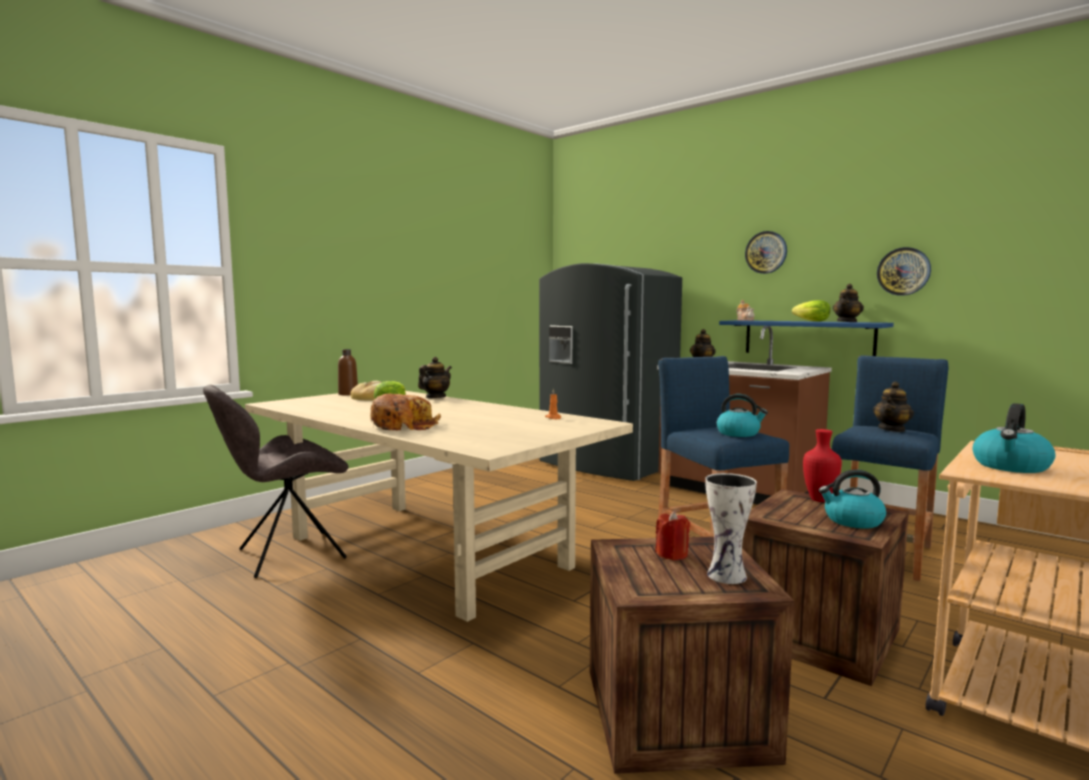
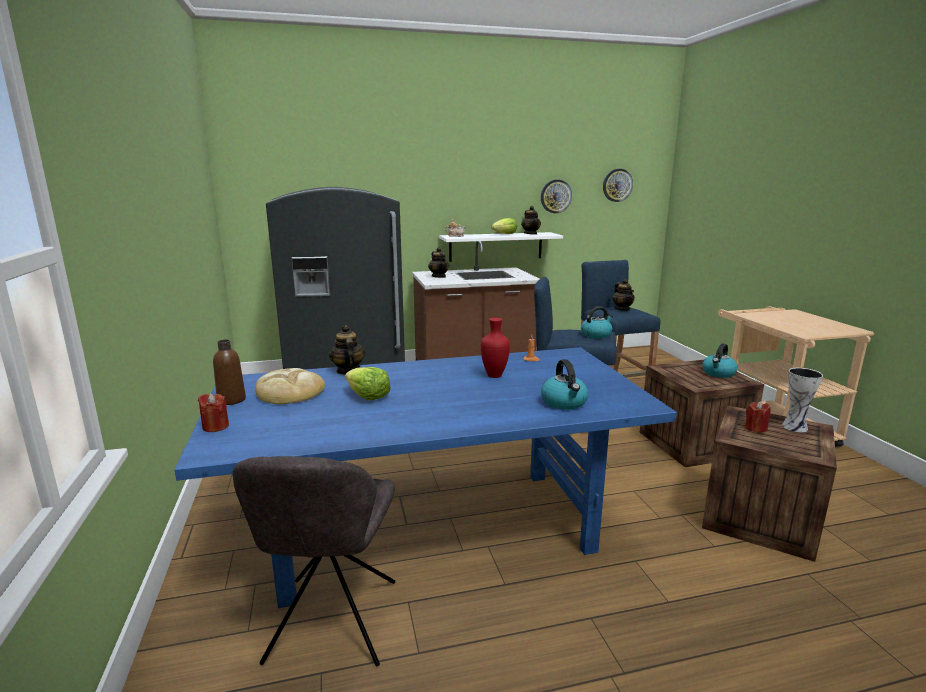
camera: 55 degrees left, 10 degrees up
beige dining table [245,391,633,622] -> blue dining table [174,347,677,608]
bread [370,393,441,431] -> none
blue shelf [719,320,894,356] -> white shelf [439,232,563,262]
wall clock [745,231,787,274] -> wall clock moved to [603,169,633,202]
red vase [803,429,841,502] -> red vase moved to [481,318,510,378]
kettle [973,403,1055,473] -> kettle moved to [541,359,588,410]
none -> red candle [198,393,229,432]

